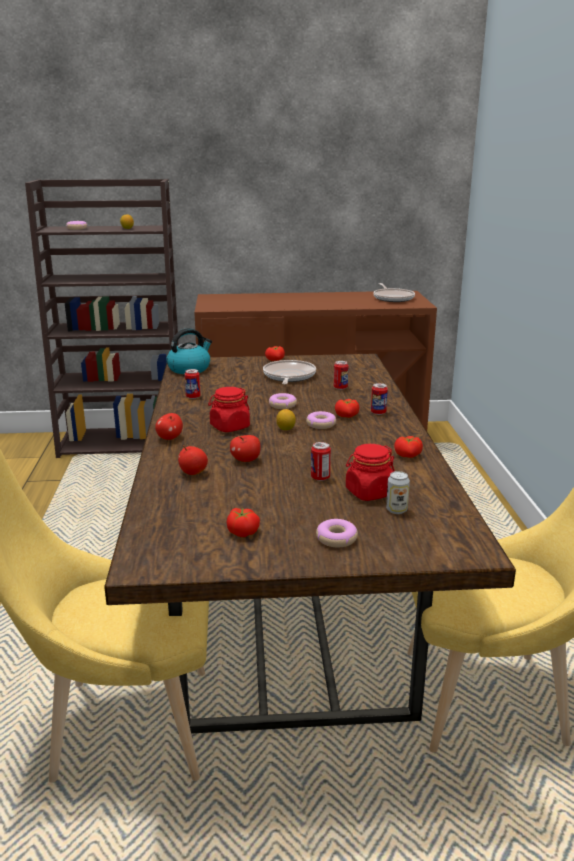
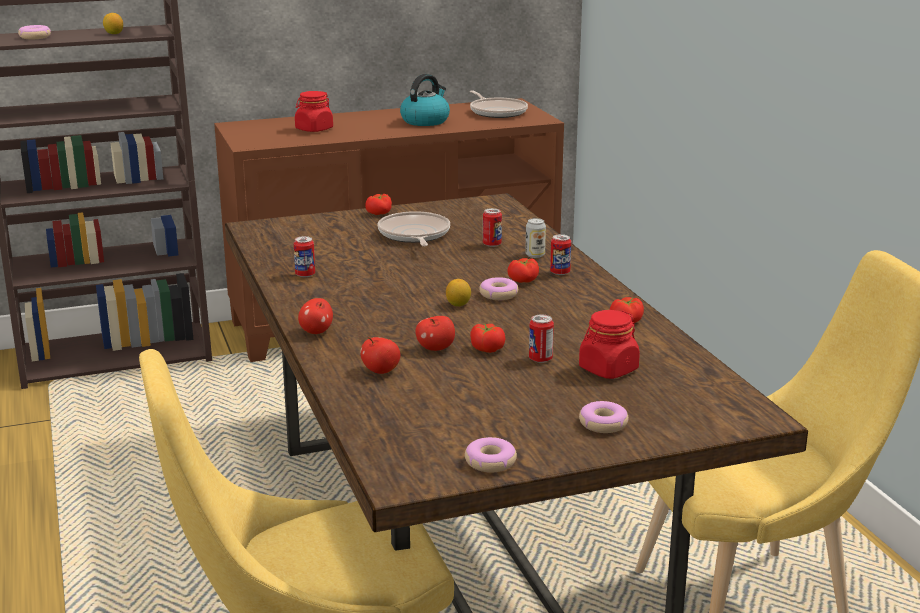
camera: 15 degrees left, 0 degrees up
kettle [166,328,212,374] -> kettle moved to [400,74,450,126]
red jar [208,387,250,432] -> red jar moved to [295,91,333,132]
tomato [227,508,260,537] -> tomato moved to [470,323,505,353]
donut [269,393,297,409] -> donut moved to [465,437,517,472]
can [386,471,410,514] -> can moved to [525,218,546,258]

